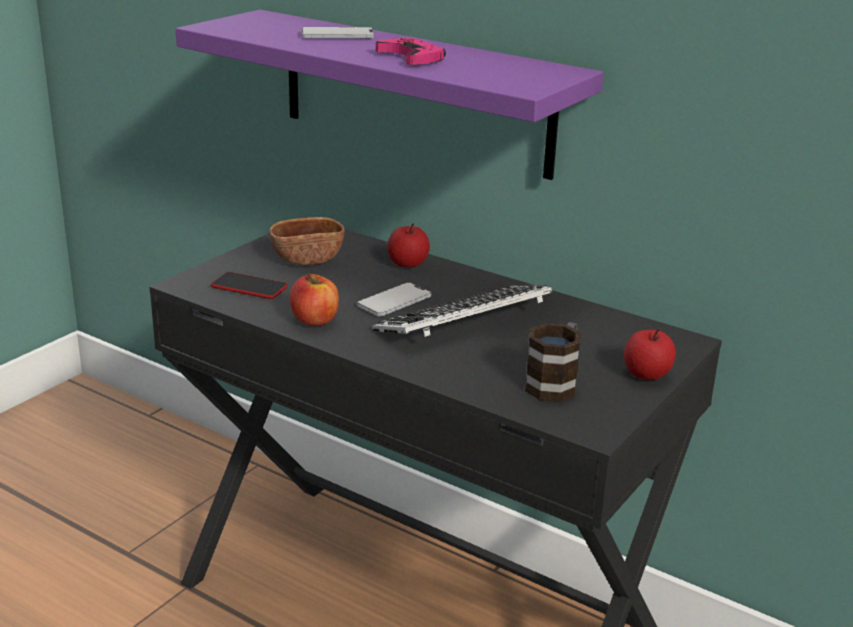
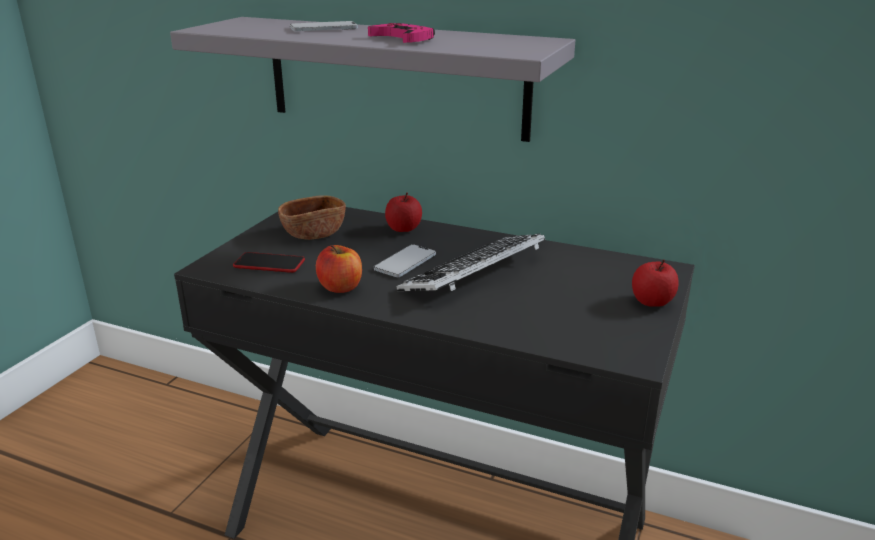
camera: 10 degrees left, 0 degrees up
purple shelf [175,10,604,180] -> grey shelf [170,17,575,142]
mug [525,322,581,402] -> none

